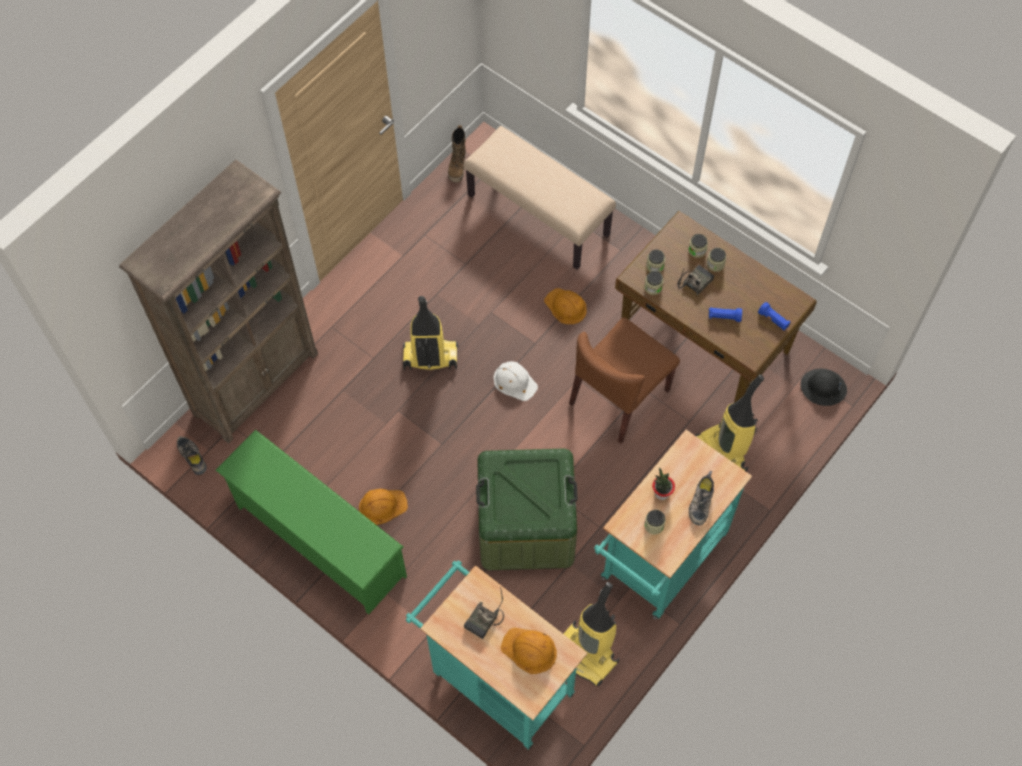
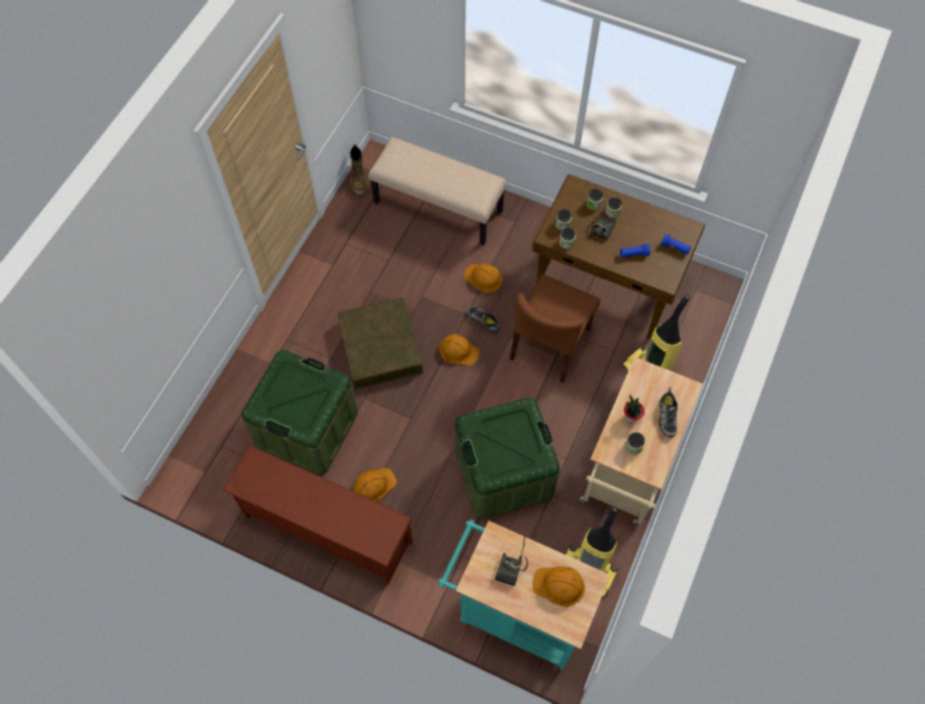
camera: 15 degrees left, 0 degrees up
brown bookcase [119,160,318,444] -> none
shoe [177,436,207,475] -> shoe moved to [467,306,500,333]
green shoe rack [216,430,407,615] -> brown shoe rack [223,445,413,585]
vacuum cleaner [403,296,458,370] -> brown storage box [337,298,423,389]
white hard hat [494,361,538,401] -> orange hard hat [439,334,480,366]
turquoise cart [594,430,752,620] -> beige cart [580,357,703,527]
black hard hat [801,369,847,406] -> none
none -> green storage box [242,350,358,475]

